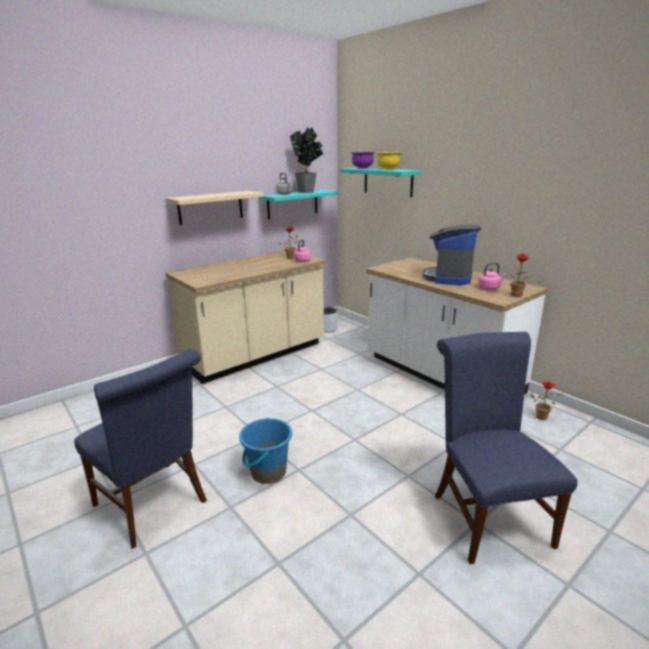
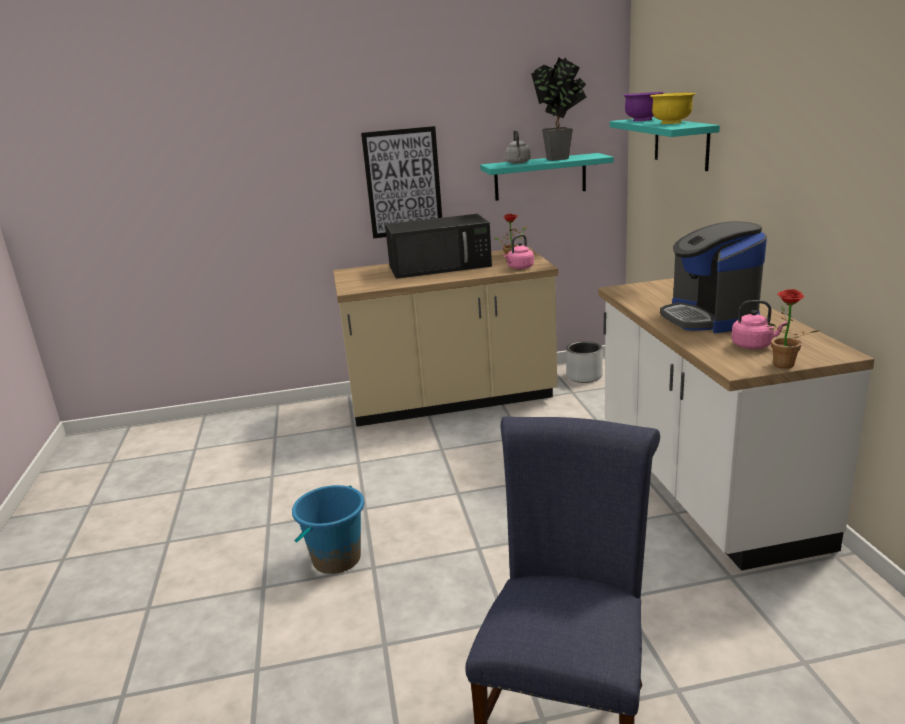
camera: 30 degrees right, 0 degrees up
blue chair [74,350,207,549] -> none
beige shelf [166,191,264,225] -> picture [361,126,442,239]
coffee machine [423,225,481,285] -> coffee machine turned 60 degrees counterclockwise [660,221,767,333]
potted plant [530,381,563,420] -> none
none -> black microwave [385,214,492,279]

